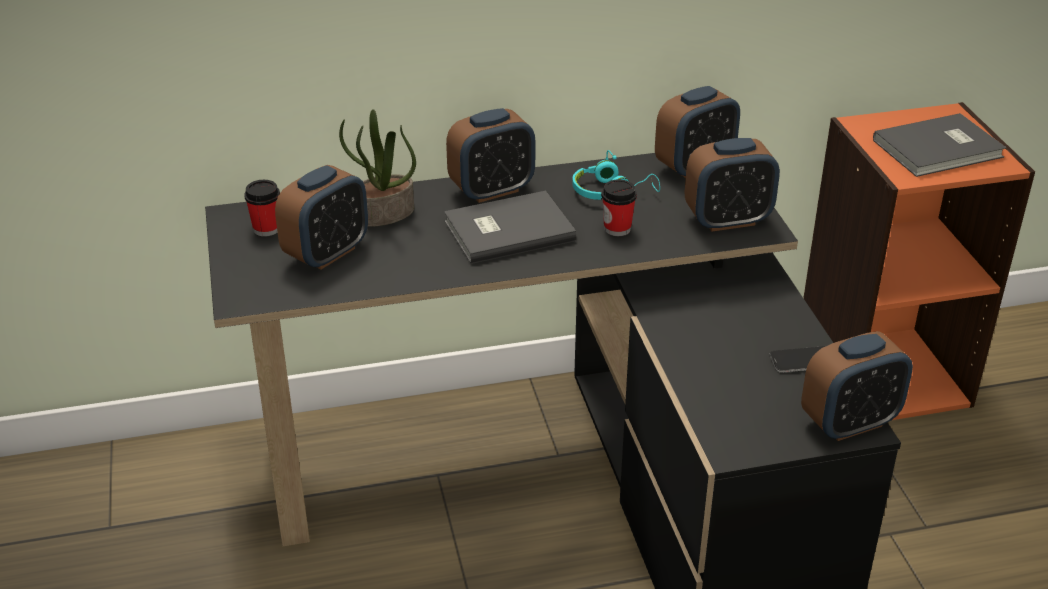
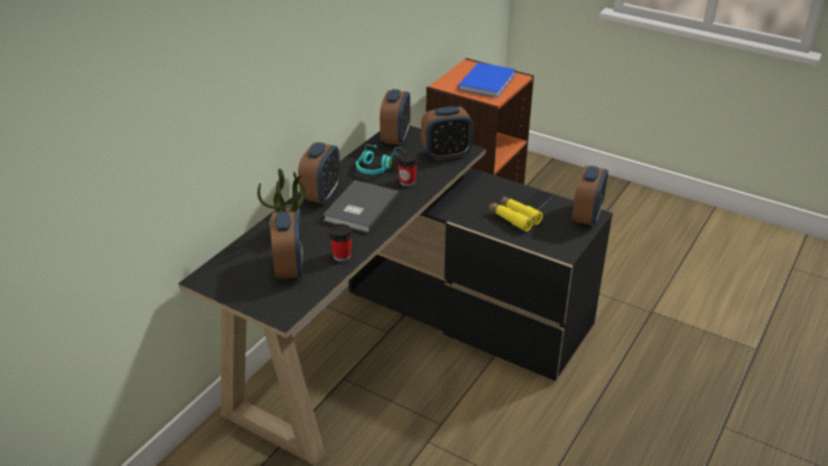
camera: 45 degrees left, 0 degrees up
cup [244,180,280,237] -> cup moved to [329,224,352,261]
alarm clock [685,138,780,231] -> alarm clock turned 45 degrees clockwise [421,106,473,160]
grey book [873,113,1006,177] -> blue book [458,62,516,98]
none -> yellow binoculars [489,196,543,232]

